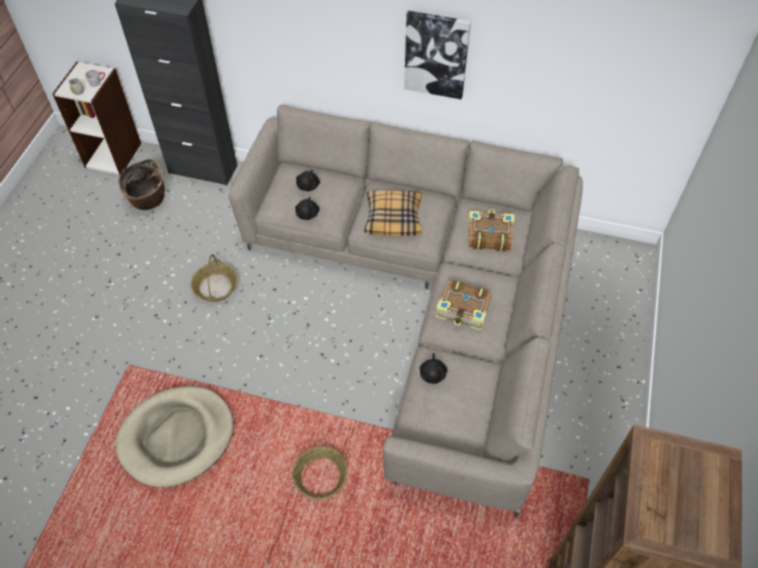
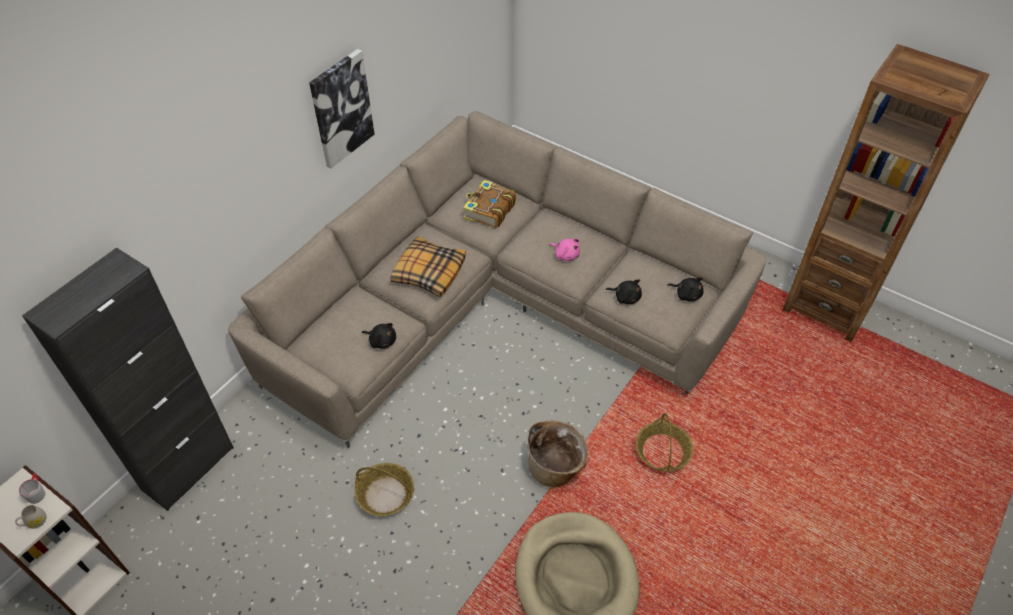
camera: 70 degrees left, 5 degrees down
basket [119,159,165,210] -> basket moved to [527,421,588,487]
black plush toy [296,170,320,191] -> black plush toy moved to [668,277,704,302]
book [435,280,492,331] -> pink plush toy [549,238,580,261]

